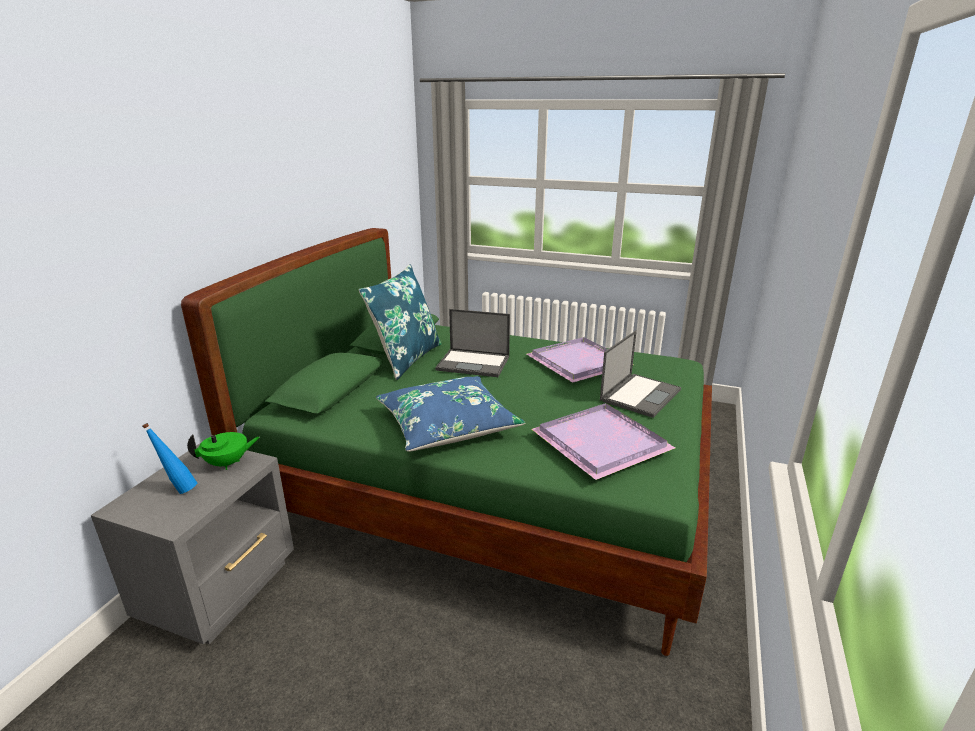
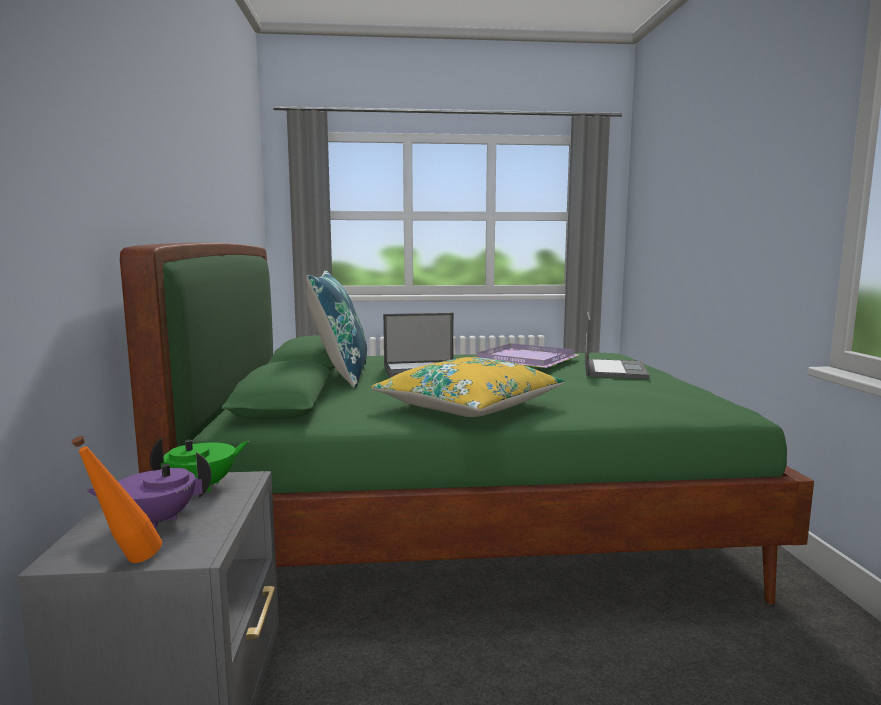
camera: 25 degrees left, 15 degrees down
blue bottle [142,423,197,494] -> purple teapot [86,452,211,529]
blue pillow [376,376,525,452] -> yellow pillow [371,357,565,417]
purple tray [531,403,675,480] -> none
none -> orange bottle [71,436,162,563]

